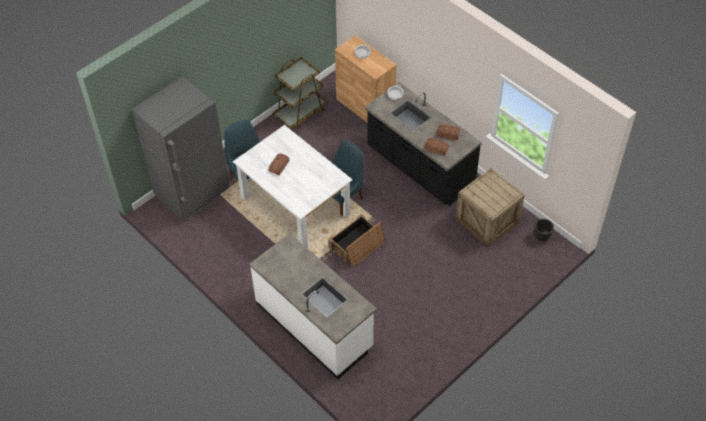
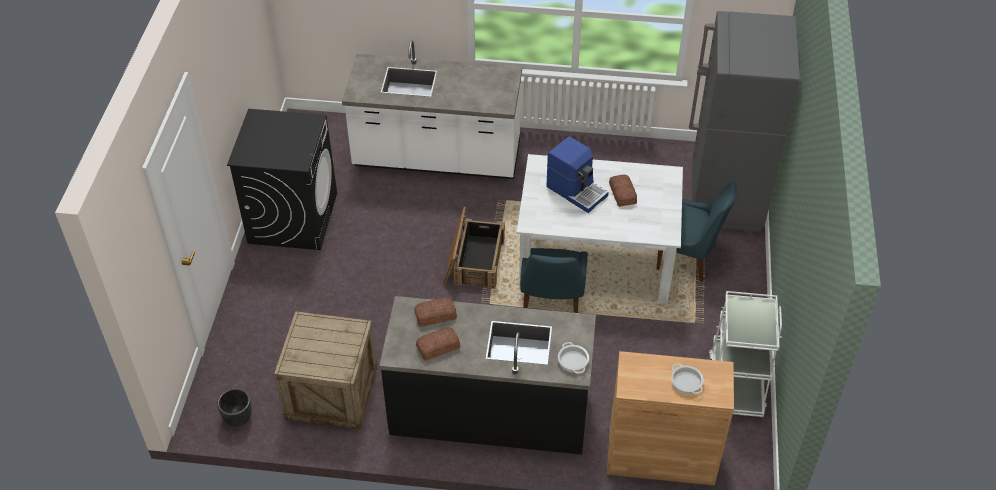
camera: 140 degrees right, 5 degrees down
brown cart [272,57,327,130] -> white cart [709,291,782,417]
none -> black washing machine [227,109,337,250]
none -> coffee machine [546,136,608,213]

